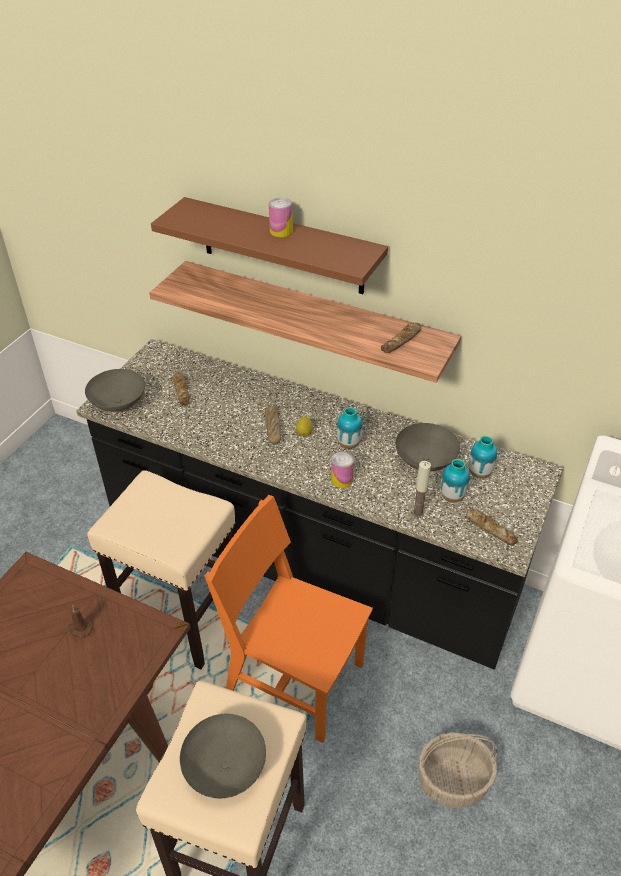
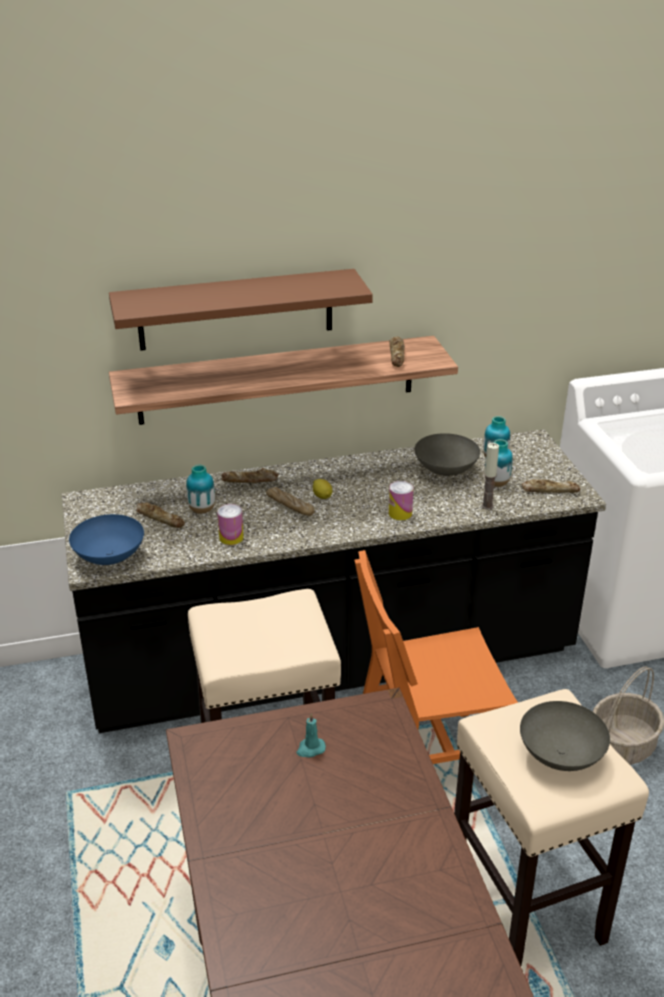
camera: 40 degrees left, 10 degrees down
brown candle [68,606,93,638] -> turquoise candle [297,713,326,757]
grey bowl [85,369,145,412] -> blue bowl [69,514,144,565]
can [269,198,293,237] -> can moved to [217,504,244,545]
vase [337,407,362,449] -> vase moved to [186,465,215,514]
none -> bread [222,468,279,483]

